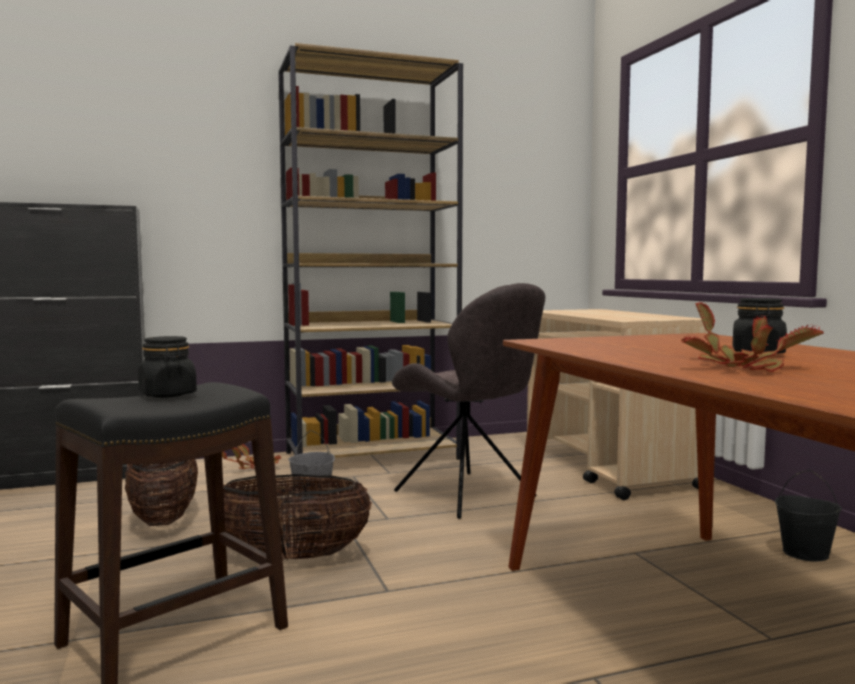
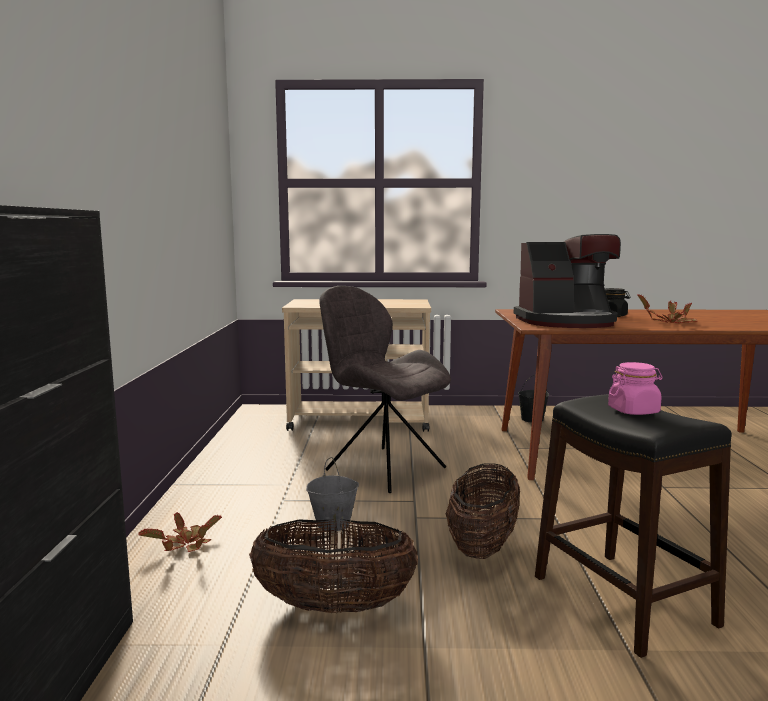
camera: 70 degrees left, 5 degrees up
black jar [138,336,197,398] -> pink jar [608,362,662,415]
brown bookcase [278,43,463,460] -> none
grey chair [392,283,545,519] -> grey chair turned 120 degrees counterclockwise [319,286,451,493]
none -> coffee machine [514,234,621,328]

